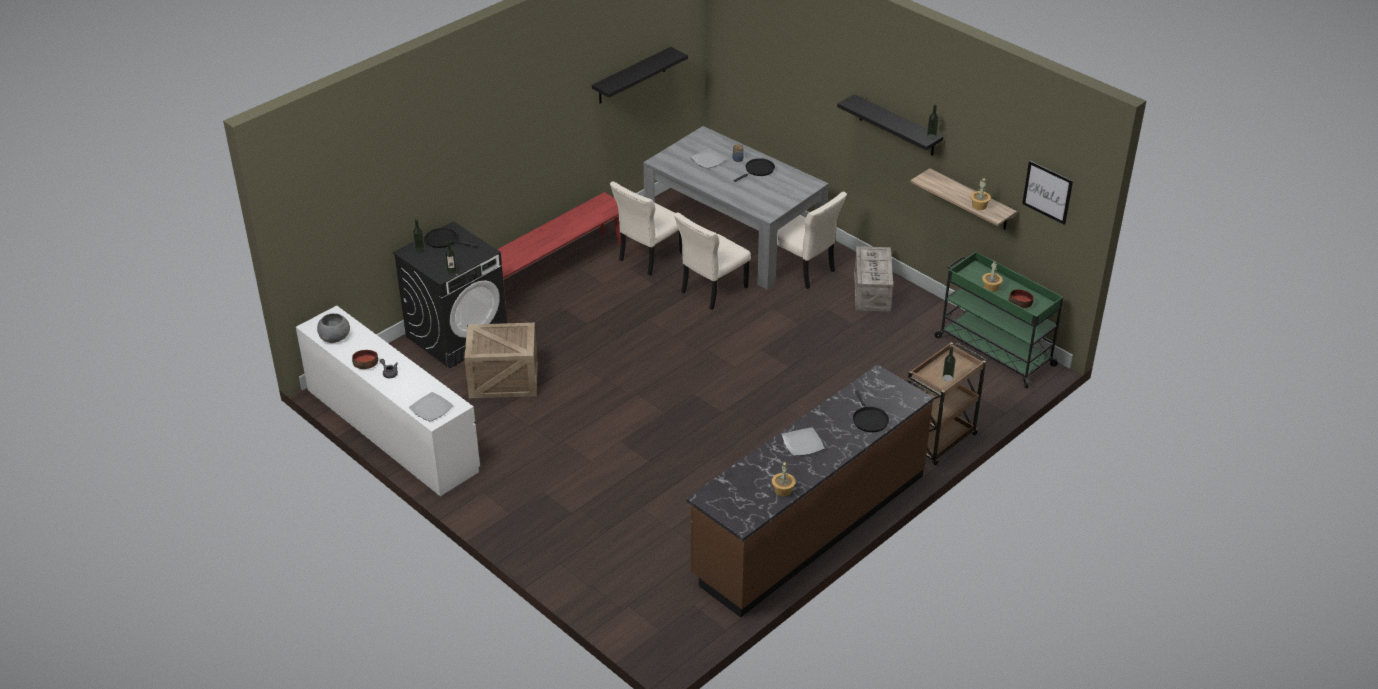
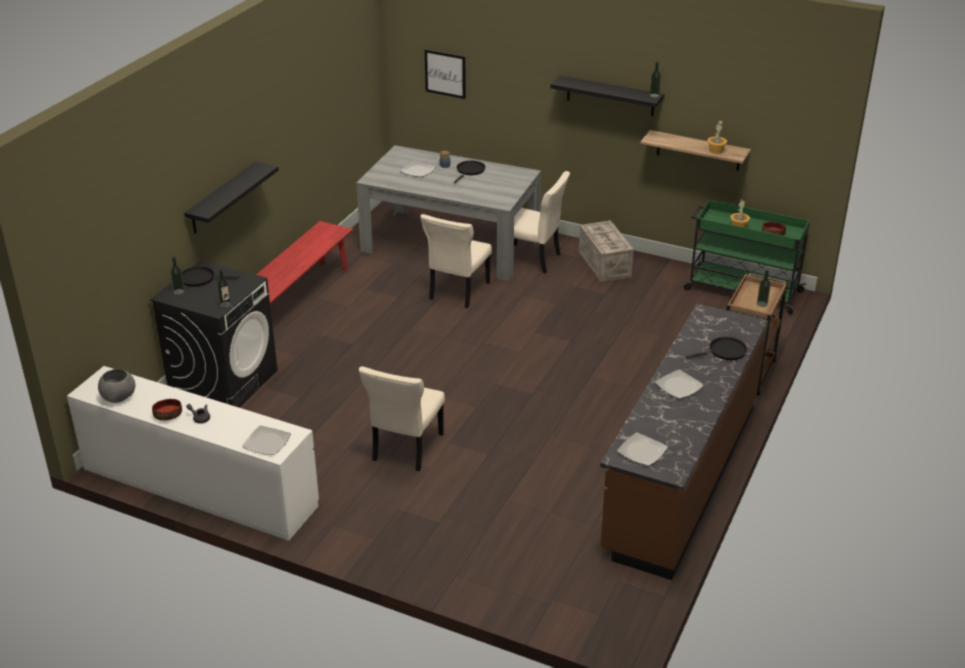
camera: 20 degrees left, 5 degrees down
crate [464,323,538,398] -> none
black shelf [592,47,688,103] -> black shelf moved to [184,161,279,233]
beige chair [610,181,682,276] -> beige chair moved to [359,366,445,472]
potted plant [772,461,796,496] -> none
black frying pan [853,390,889,432] -> black frying pan turned 75 degrees counterclockwise [686,337,747,360]
picture [1022,161,1073,225] -> picture moved to [425,49,466,99]
none -> plate [617,432,668,466]

